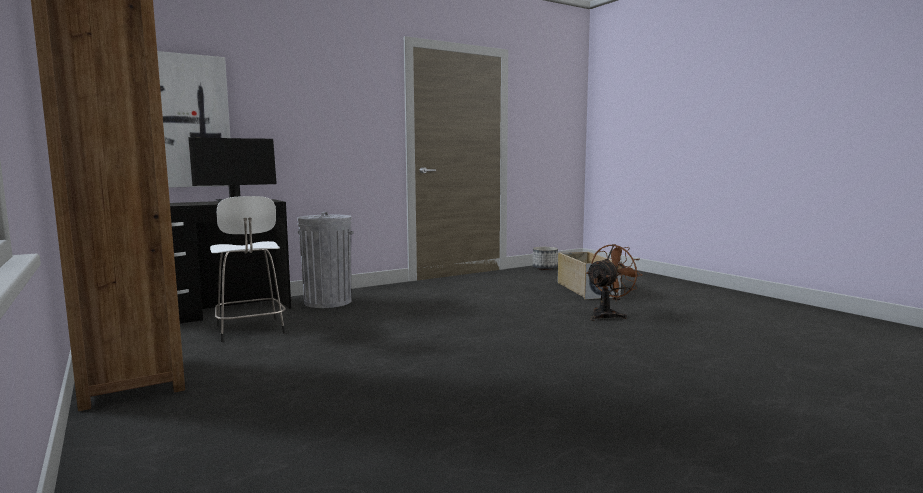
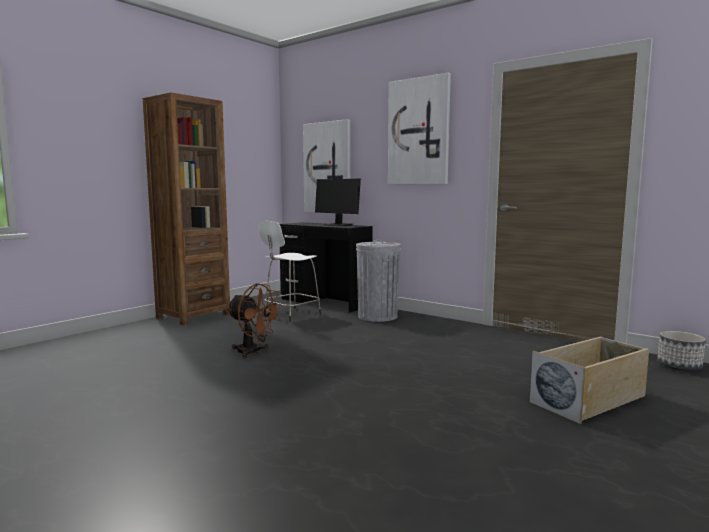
camera: 70 degrees right, 0 degrees up
brown fan [586,244,643,321] -> brown fan moved to [227,283,282,359]
none -> picture [388,73,451,185]

